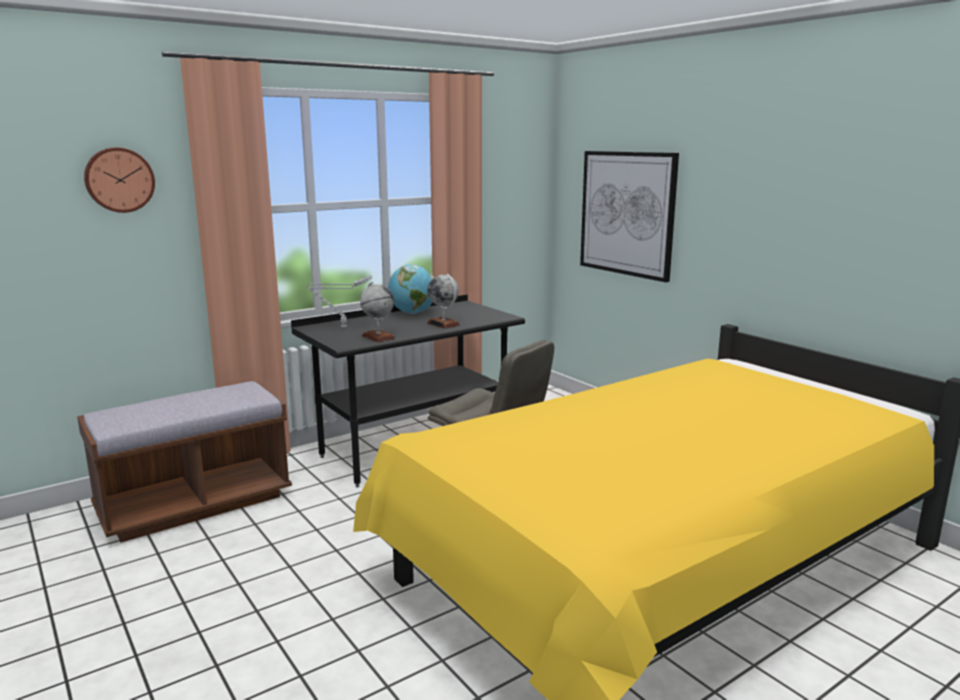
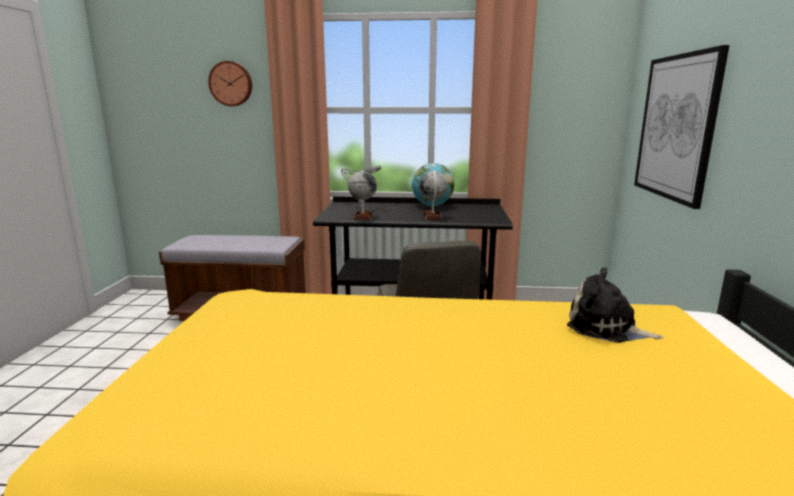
camera: 40 degrees right, 0 degrees up
none -> plush toy [567,267,663,343]

